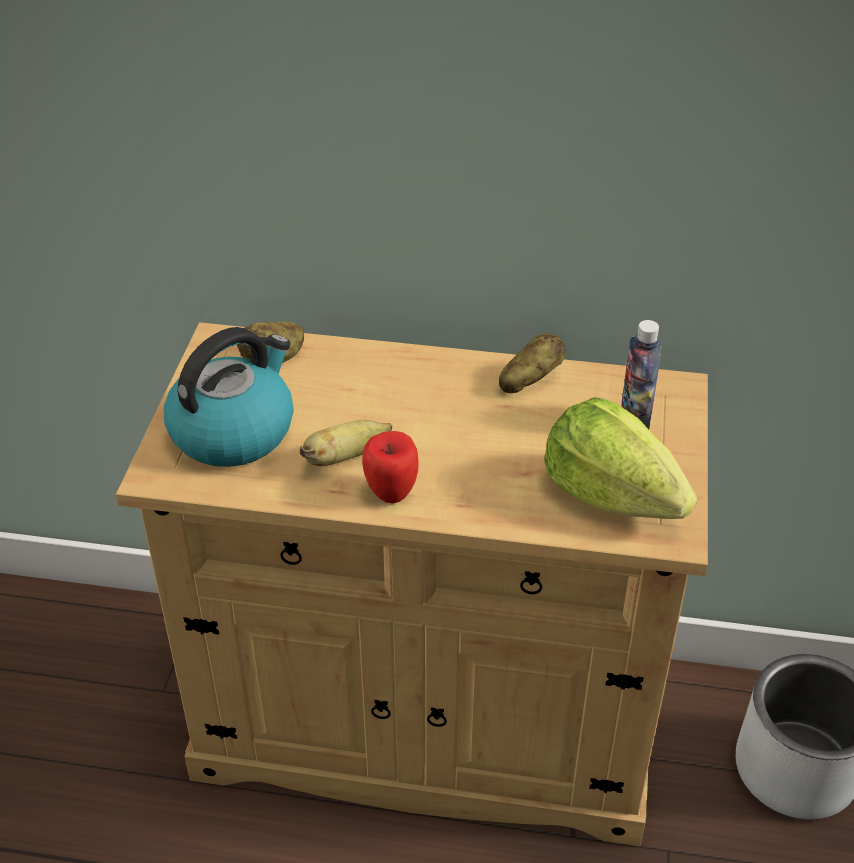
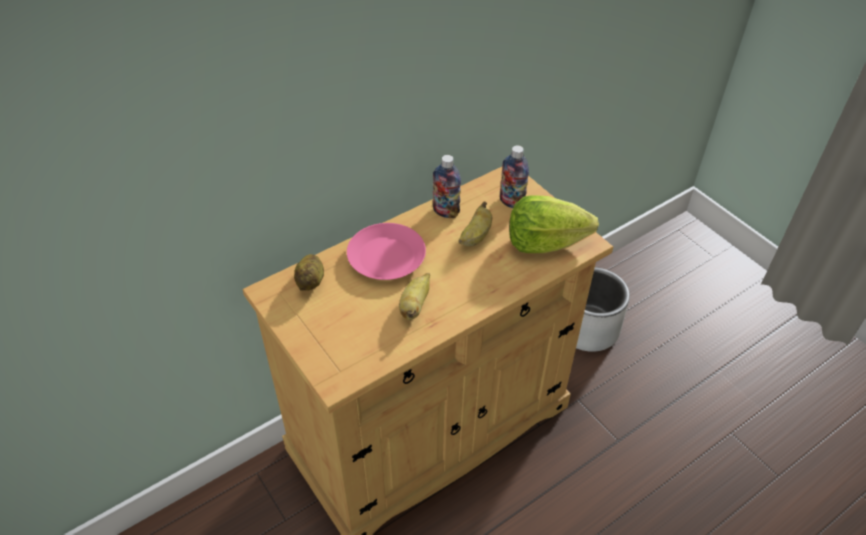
camera: 45 degrees left, 5 degrees up
kettle [164,327,293,467] -> none
apple [362,431,419,503] -> none
potato [499,334,566,393] -> bottle [433,155,461,218]
none -> pink plate [347,223,426,280]
none -> banana [459,201,492,246]

